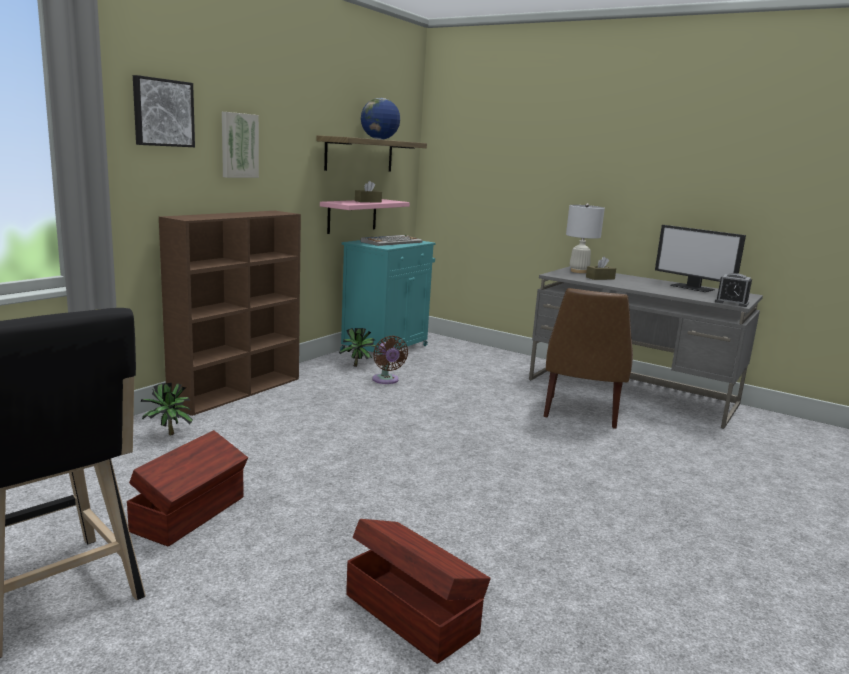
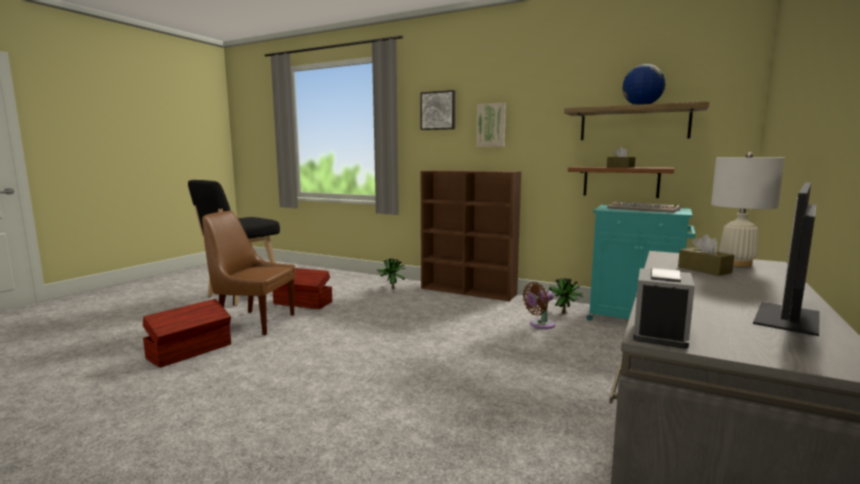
camera: 85 degrees right, 5 degrees down
pink shelf [320,199,410,234] -> brown shelf [568,167,674,198]
brown chair [544,288,633,429] -> brown chair moved to [202,211,295,335]

